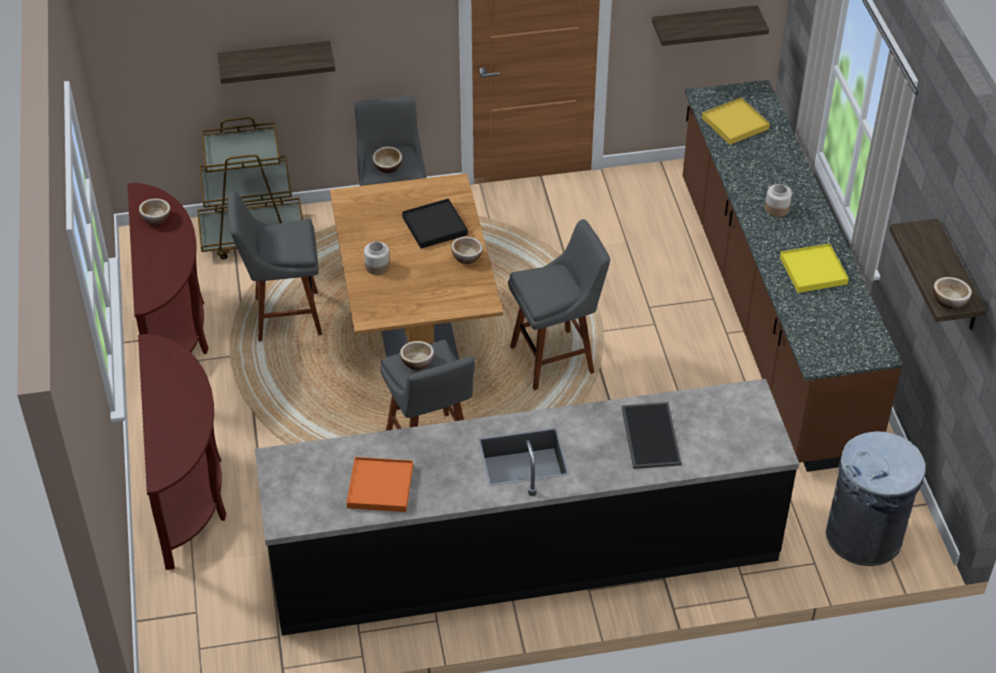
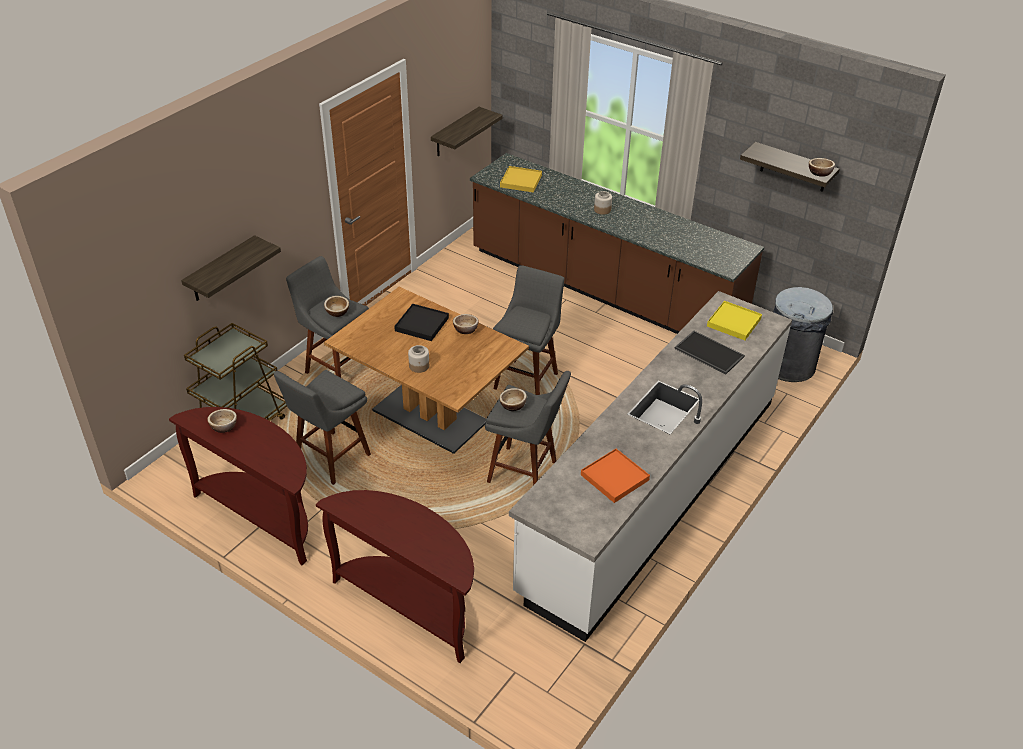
camera: 45 degrees left, 5 degrees down
black counter [255,379,799,636] -> white counter [509,291,792,642]
yellow tray [780,243,849,293] -> yellow tray moved to [707,301,762,340]

